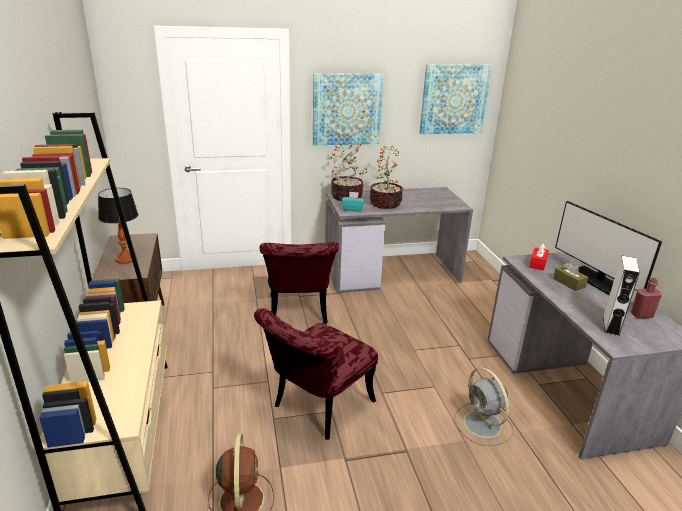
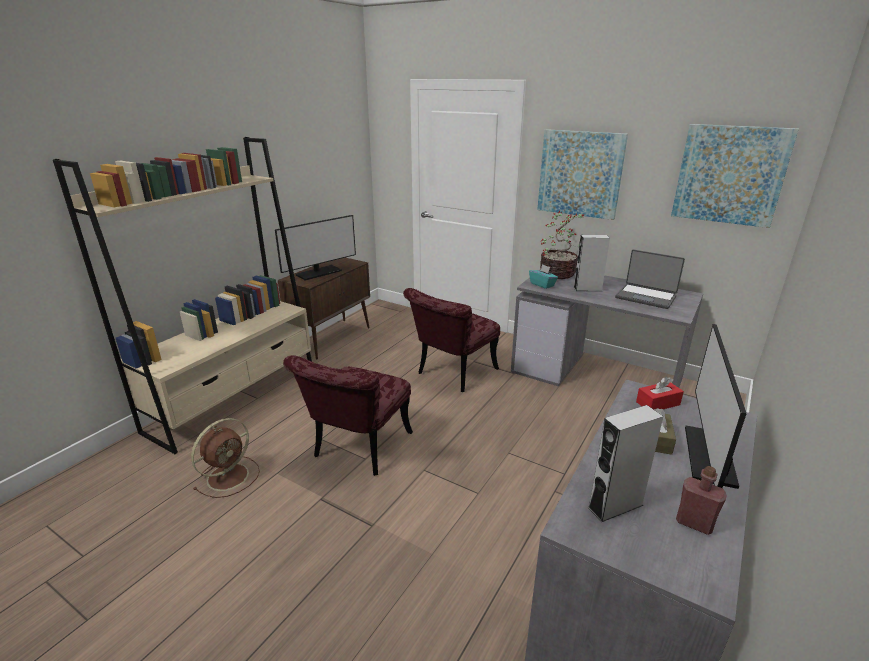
camera: 45 degrees right, 0 degrees up
table lamp [98,188,138,264] -> monitor [275,215,356,281]
red chair [254,308,378,440] -> red chair turned 60 degrees counterclockwise [283,355,413,476]
potted plant [370,146,403,209] -> grey speaker [574,235,610,291]
grey fan [455,368,514,446] -> none
none -> laptop [615,249,685,309]

